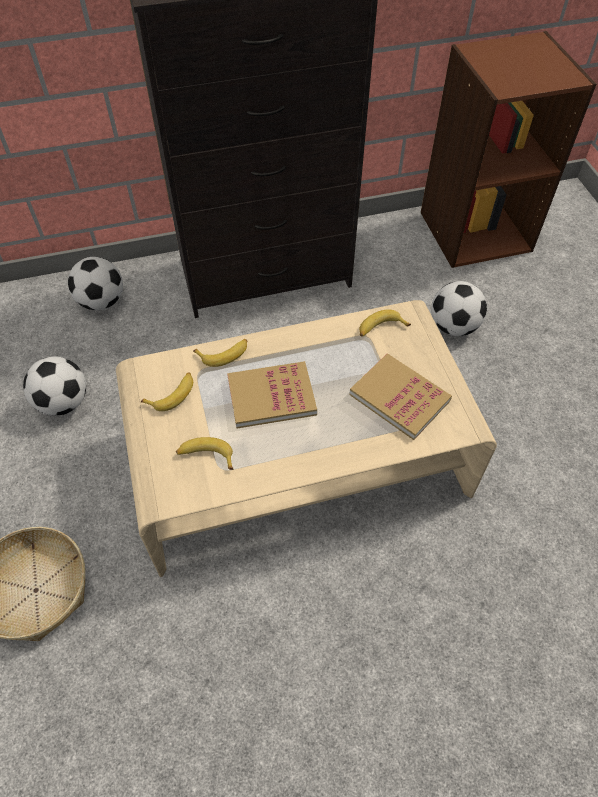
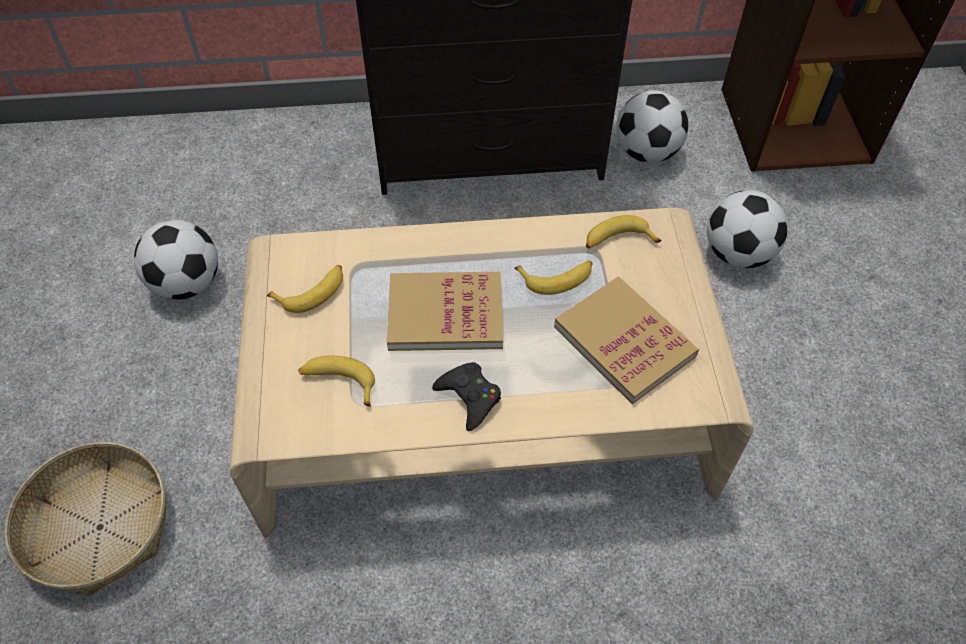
camera: 10 degrees right, 0 degrees up
football [68,257,123,310] -> football moved to [616,90,688,163]
banana [193,339,247,367] -> banana moved to [514,260,593,295]
none -> black game controller [432,362,501,431]

